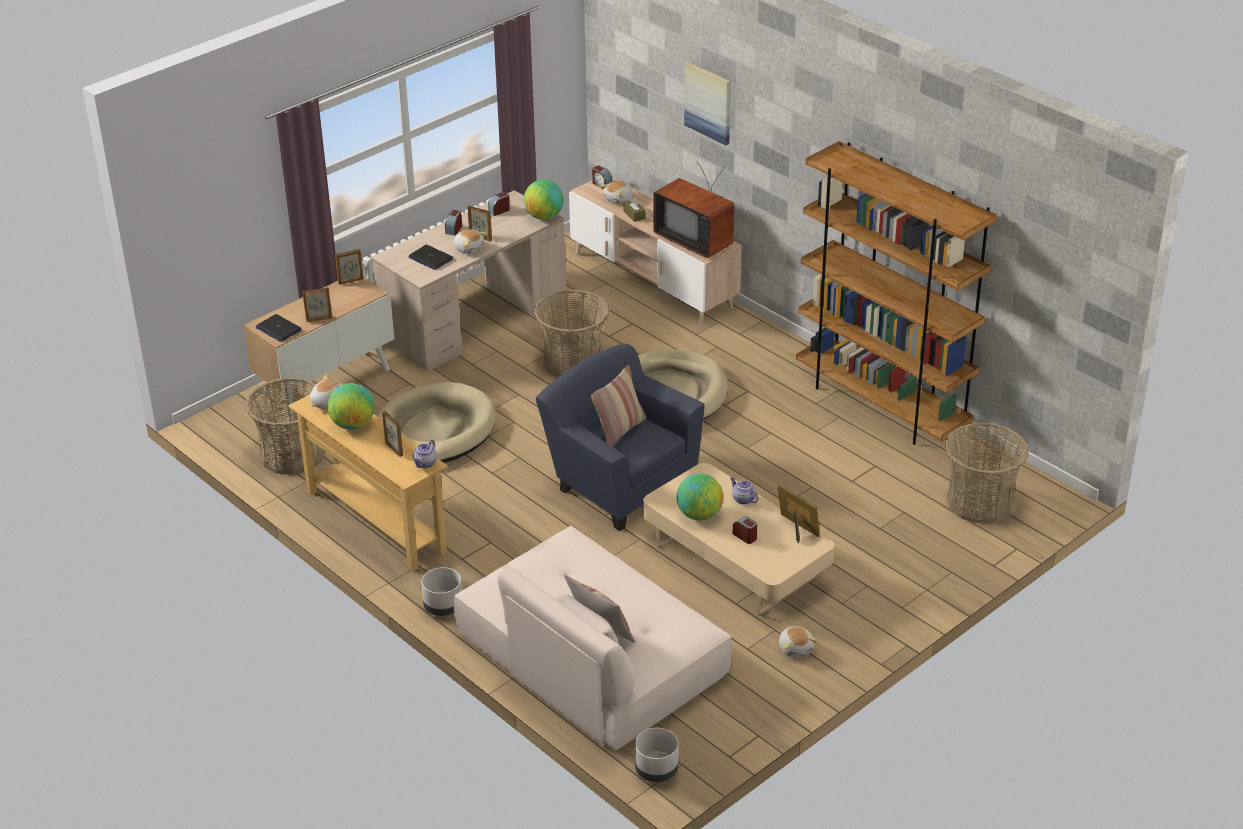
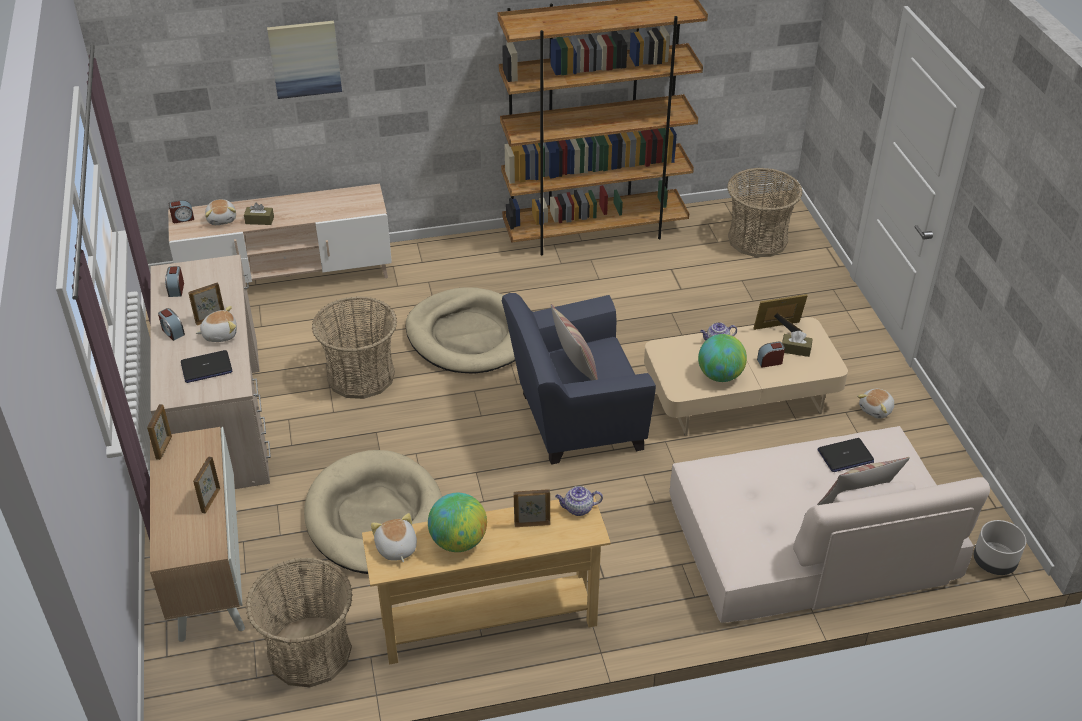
camera: 60 degrees left, 5 degrees up
laptop [256,314,302,342] -> laptop moved to [818,438,874,472]
teapot [413,440,437,468] -> teapot turned 120 degrees clockwise [555,486,603,516]
grey planter [421,567,462,616] -> none
globe [524,180,564,220] -> none
television [654,162,734,258] -> none
plush toy [779,626,818,657] -> plush toy turned 120 degrees clockwise [857,389,895,419]
none -> brown tissue box [782,331,813,357]

